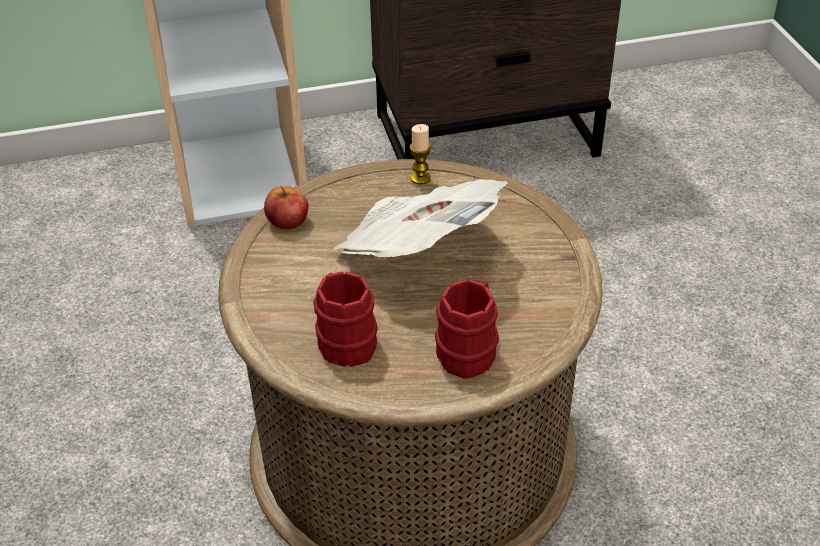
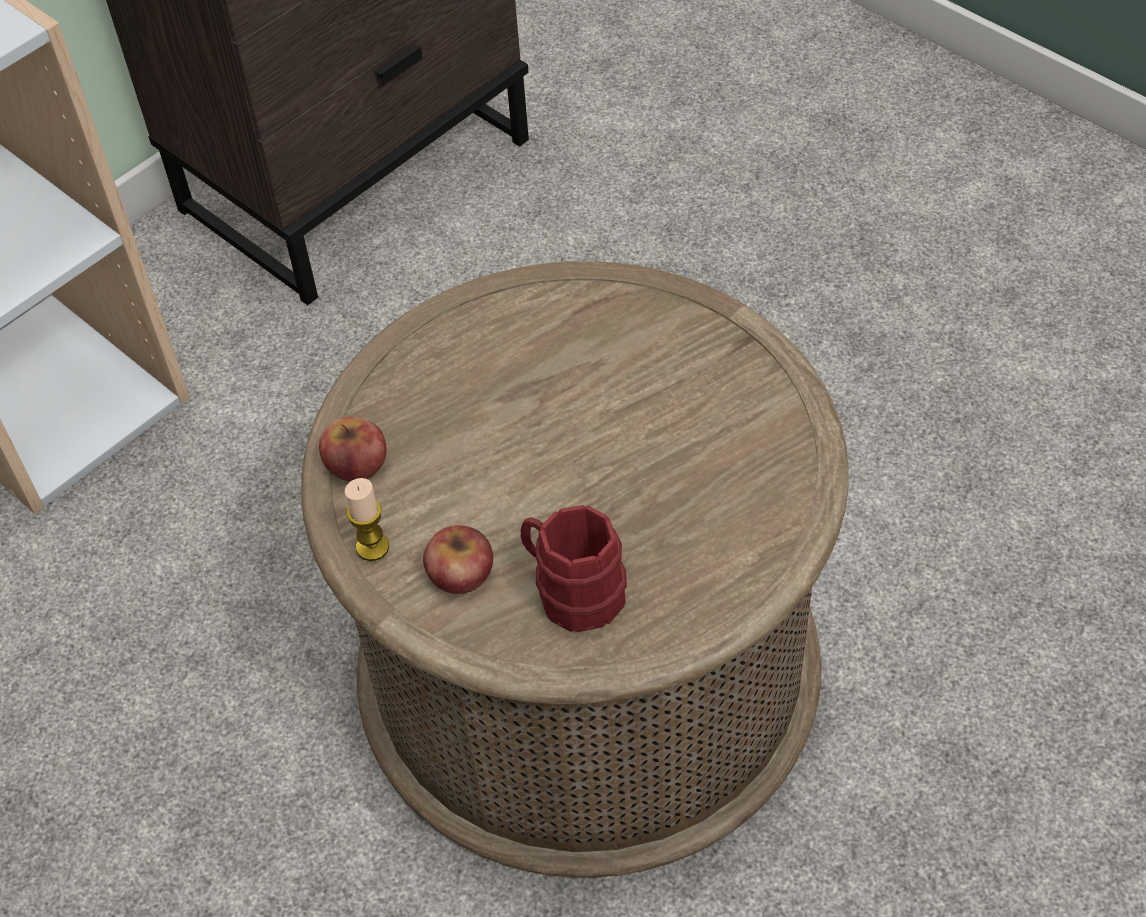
camera: 30 degrees left, 10 degrees up
newspaper [334,179,508,258] -> none
candle [410,124,431,184] -> candle moved to [345,478,389,561]
red mug [435,279,499,379] -> none
none -> apple [423,525,493,594]

